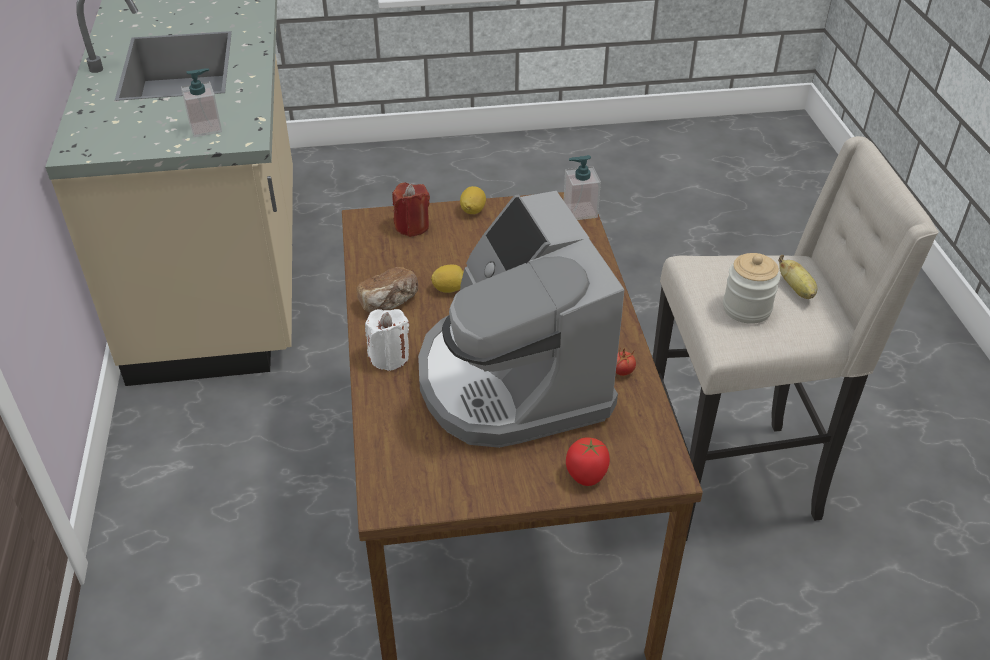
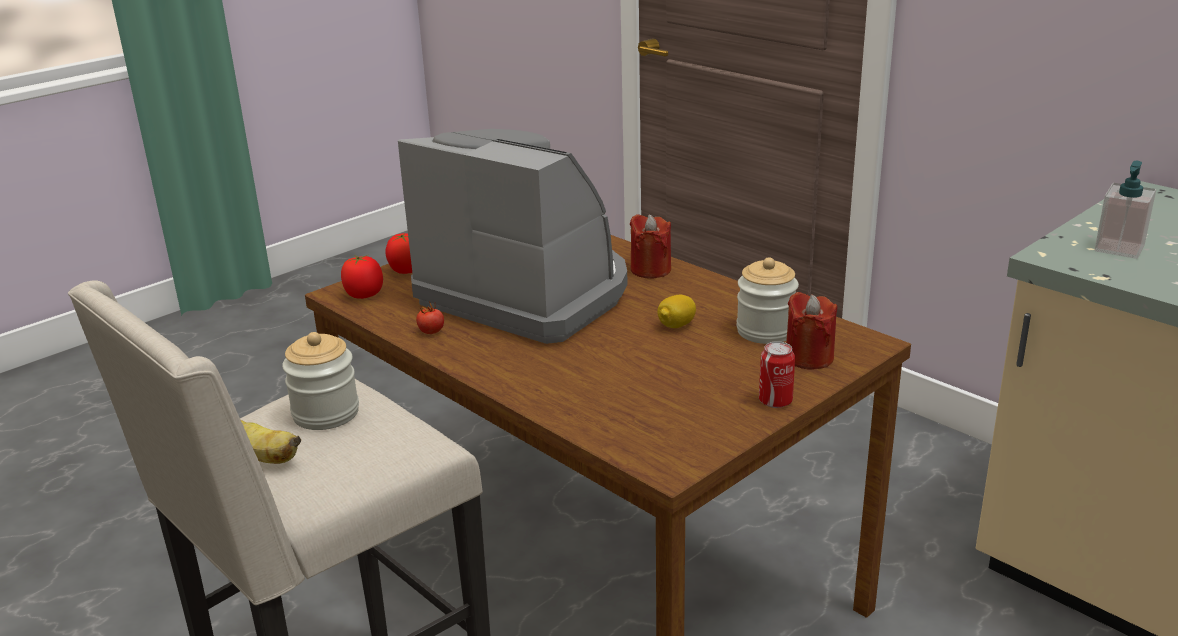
camera: 145 degrees right, 15 degrees down
bread [357,267,418,313] -> none
white candle [365,309,409,371] -> red candle [630,214,671,279]
lemon [460,186,486,214] -> can [759,341,795,408]
soap dispenser [563,155,601,220] -> none
none -> tomato [341,255,383,299]
none -> jar [736,257,799,344]

